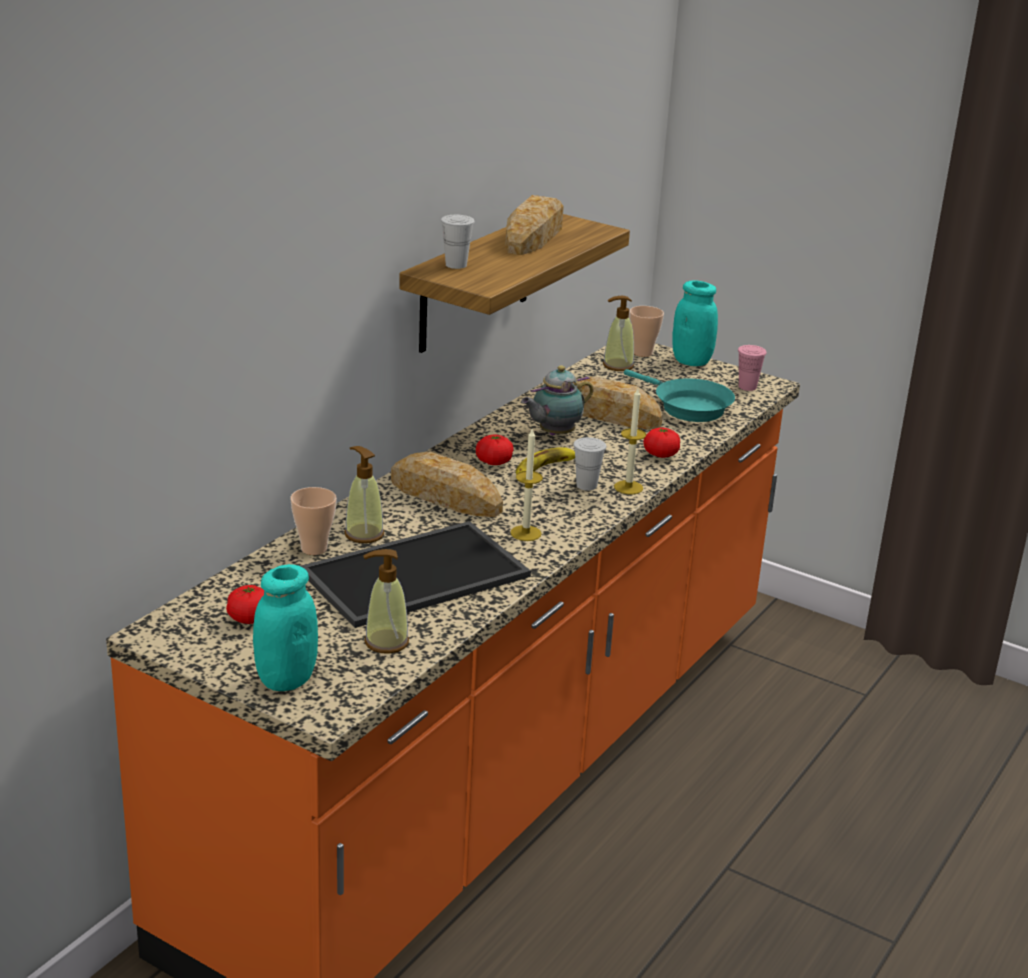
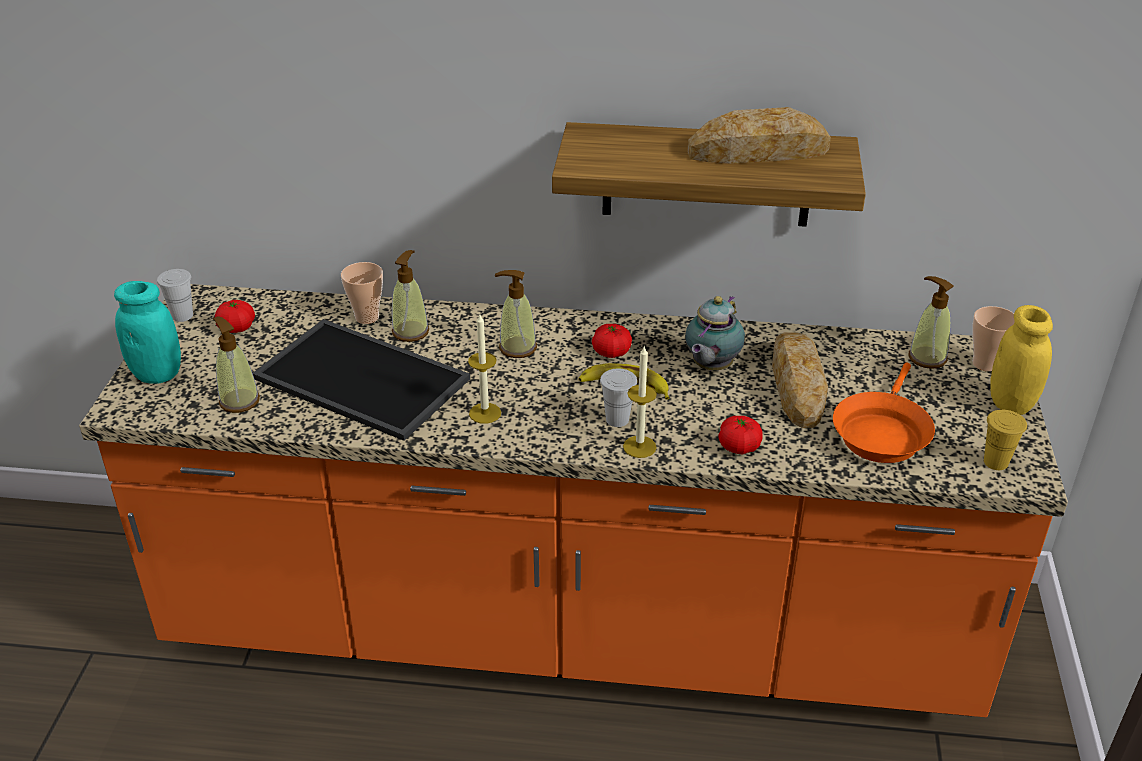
camera: 65 degrees right, 10 degrees up
bread [391,452,503,517] -> soap dispenser [495,270,537,358]
white cup [441,215,475,269] -> white cup moved to [157,269,193,322]
teapot [521,365,593,435] -> teapot turned 90 degrees counterclockwise [685,296,745,370]
turquoise frying pan [624,369,735,422] -> orange frying pan [833,362,935,463]
turquoise jar [672,280,718,366] -> yellow jar [990,305,1053,415]
pink cup [738,345,767,391] -> yellow cup [984,410,1027,470]

